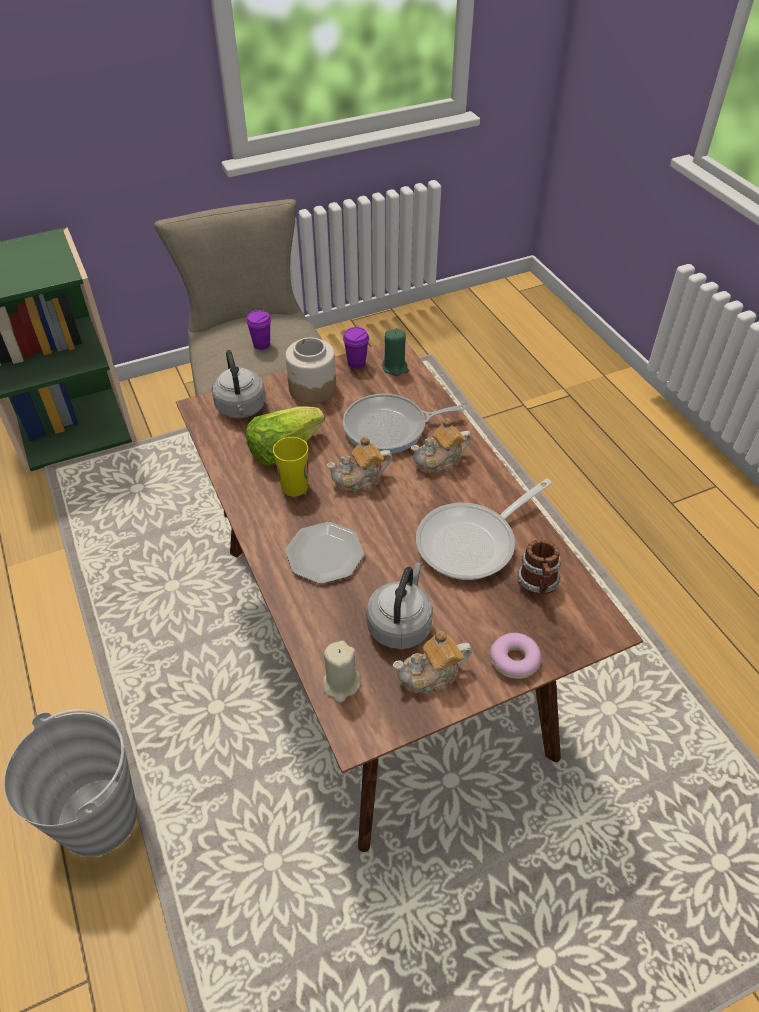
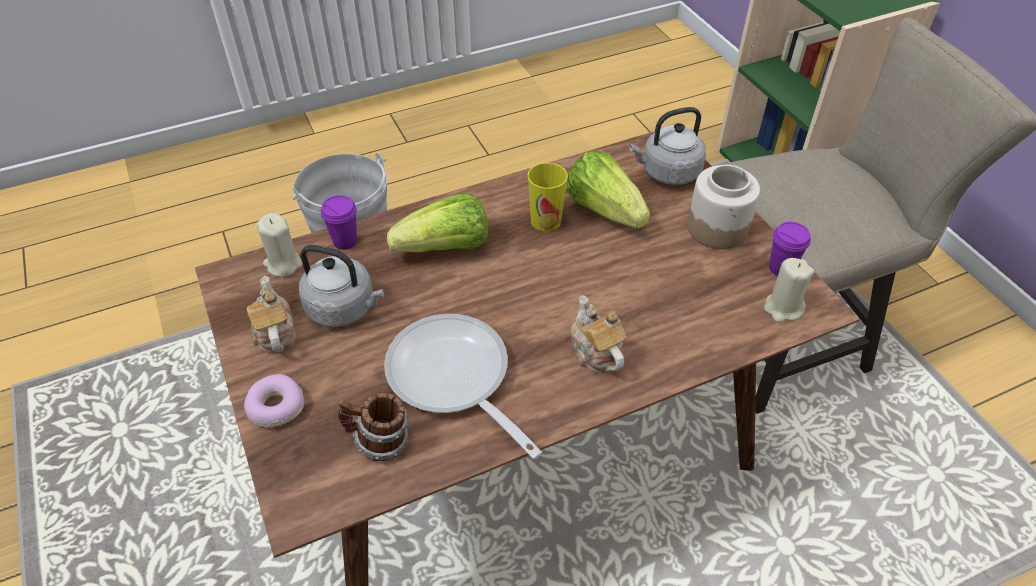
camera: 90 degrees right, 0 degrees up
purple cup [246,310,271,350] -> purple cup moved to [321,195,357,250]
plate [285,522,364,584] -> lettuce [387,193,488,252]
teapot [326,436,392,492] -> none
frying pan [343,394,465,454] -> none
green candle [382,328,409,376] -> beige candle [764,258,814,322]

